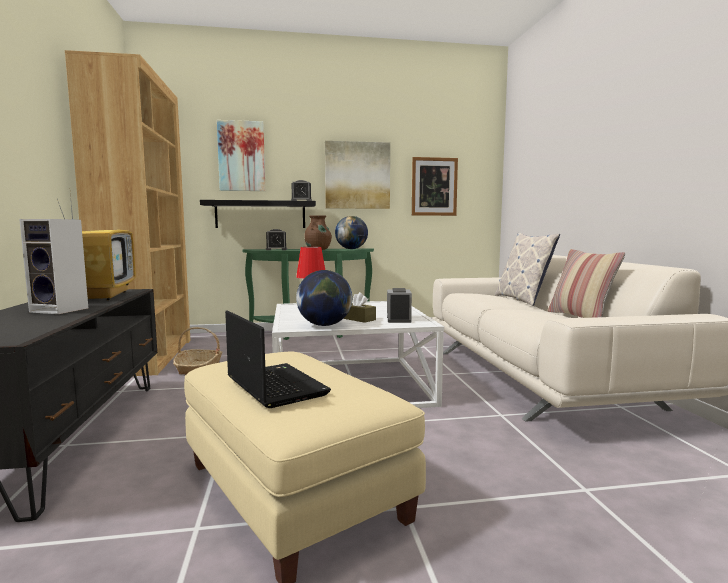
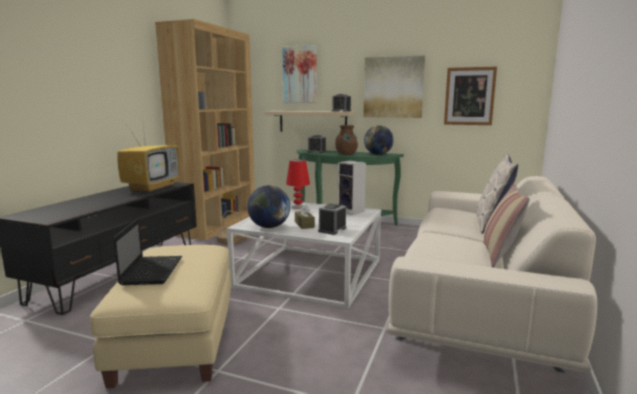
camera: 30 degrees right, 5 degrees up
speaker [19,219,88,314] -> speaker moved to [337,160,366,215]
black shelf [200,200,316,228] -> beige shelf [265,111,355,132]

